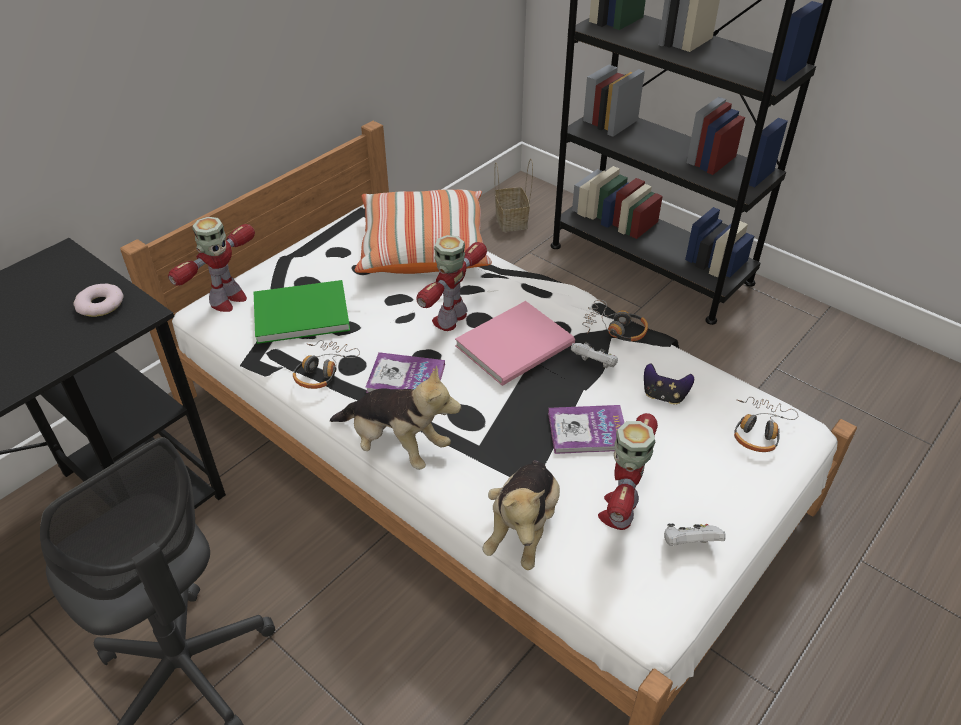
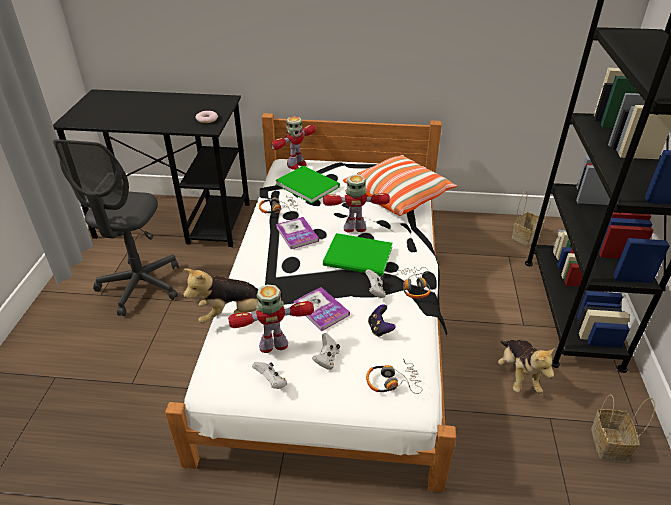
camera: 55 degrees right, 5 degrees down
toy robot [168,217,255,312] -> toy robot turned 45 degrees counterclockwise [271,116,316,170]
plush toy [330,365,461,470] -> plush toy moved to [498,340,555,394]
pink book [455,301,575,386] -> green book [323,233,392,276]
none -> white game controller [312,333,340,370]
none -> basket [591,395,655,461]

